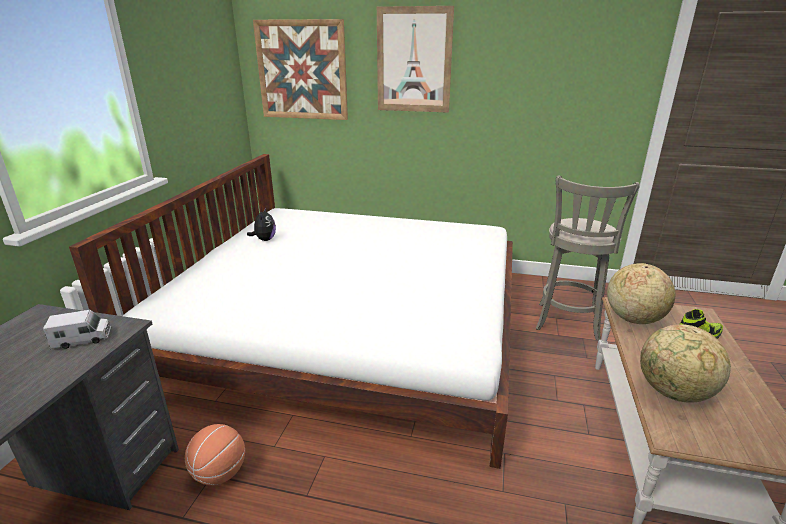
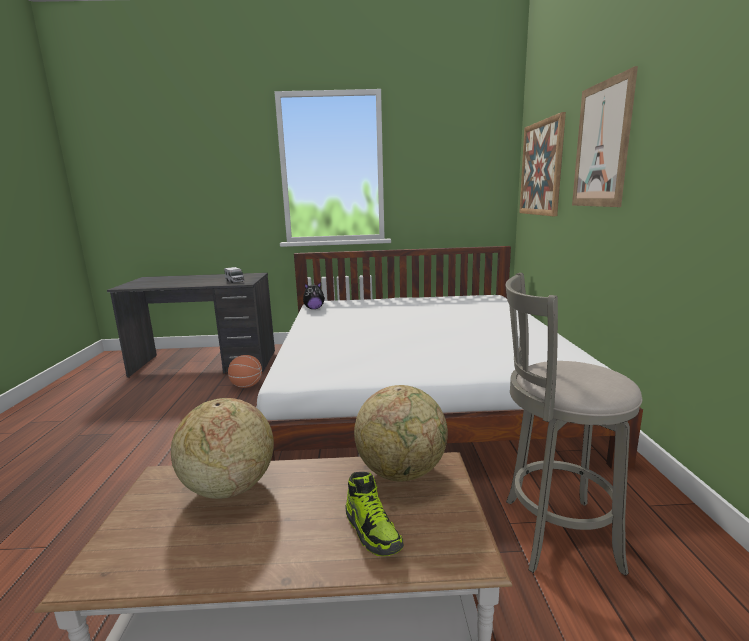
camera: 75 degrees right, 10 degrees down
plush toy [247,207,276,241] -> plush toy moved to [303,282,325,309]

